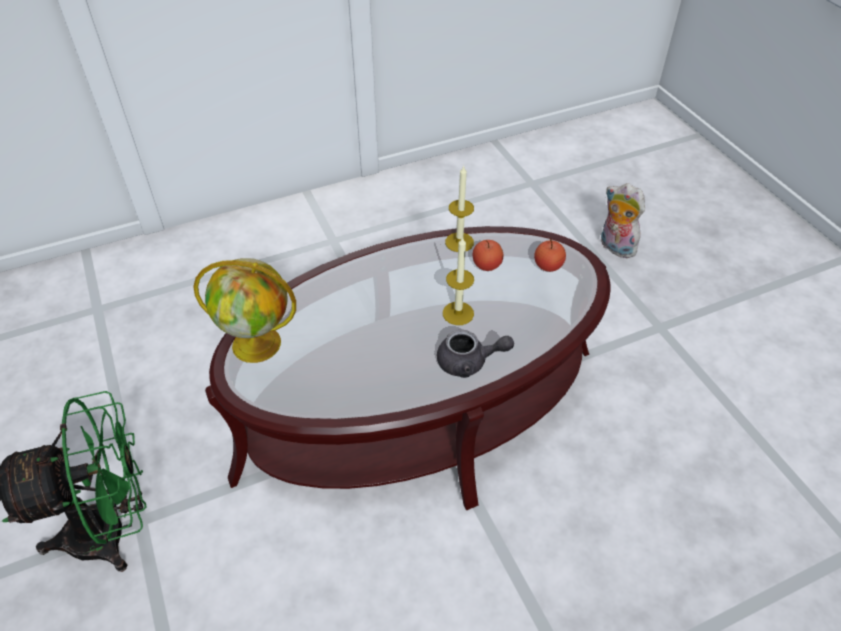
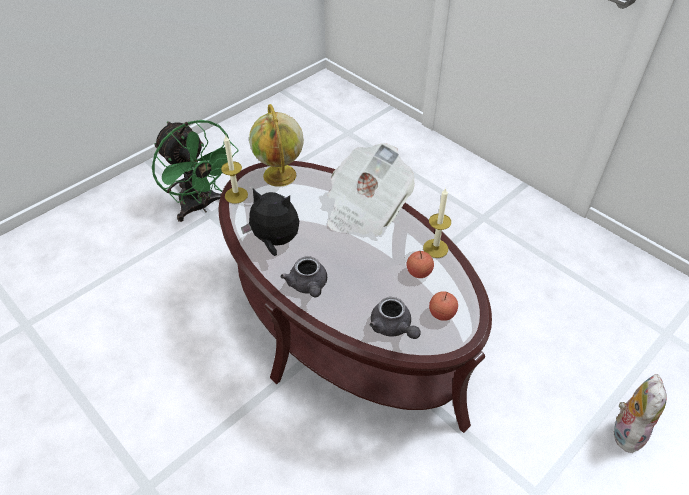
camera: 70 degrees right, 0 degrees up
candle [443,236,474,325] -> candle moved to [221,134,248,203]
none -> plush toy [241,188,299,256]
none -> newspaper [328,143,415,236]
none -> grey teapot [370,297,421,339]

